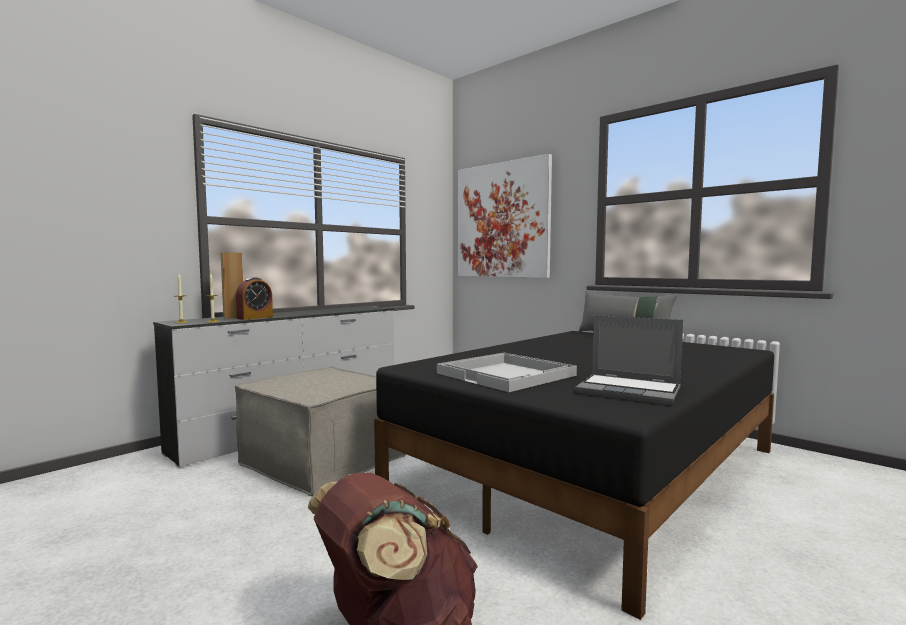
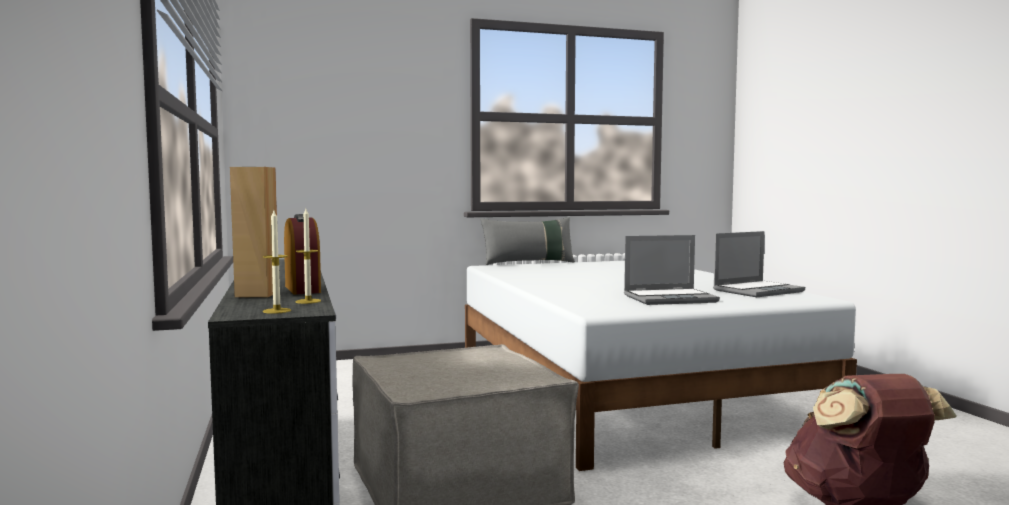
camera: 60 degrees left, 0 degrees up
black bed [374,331,774,620] -> white bed [465,261,857,471]
white tray [437,353,577,392] -> laptop [624,235,720,305]
picture [458,154,552,278] -> none

